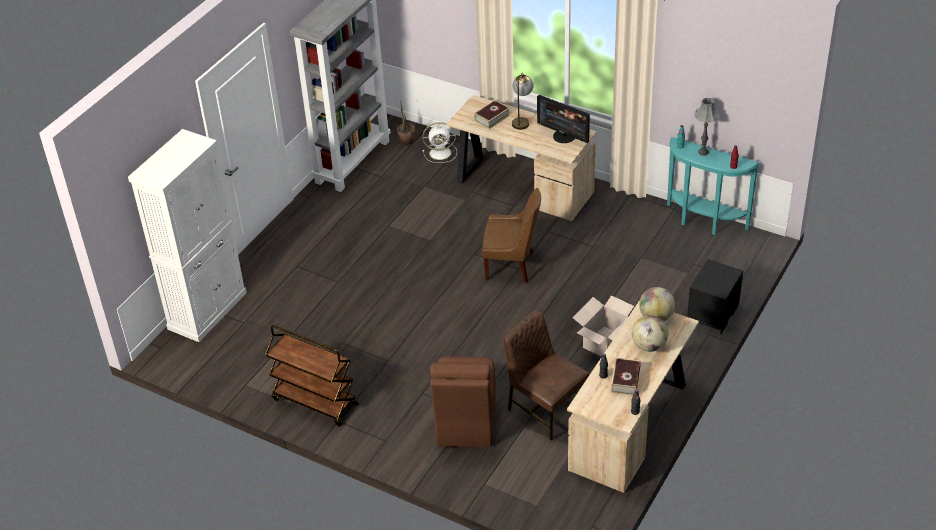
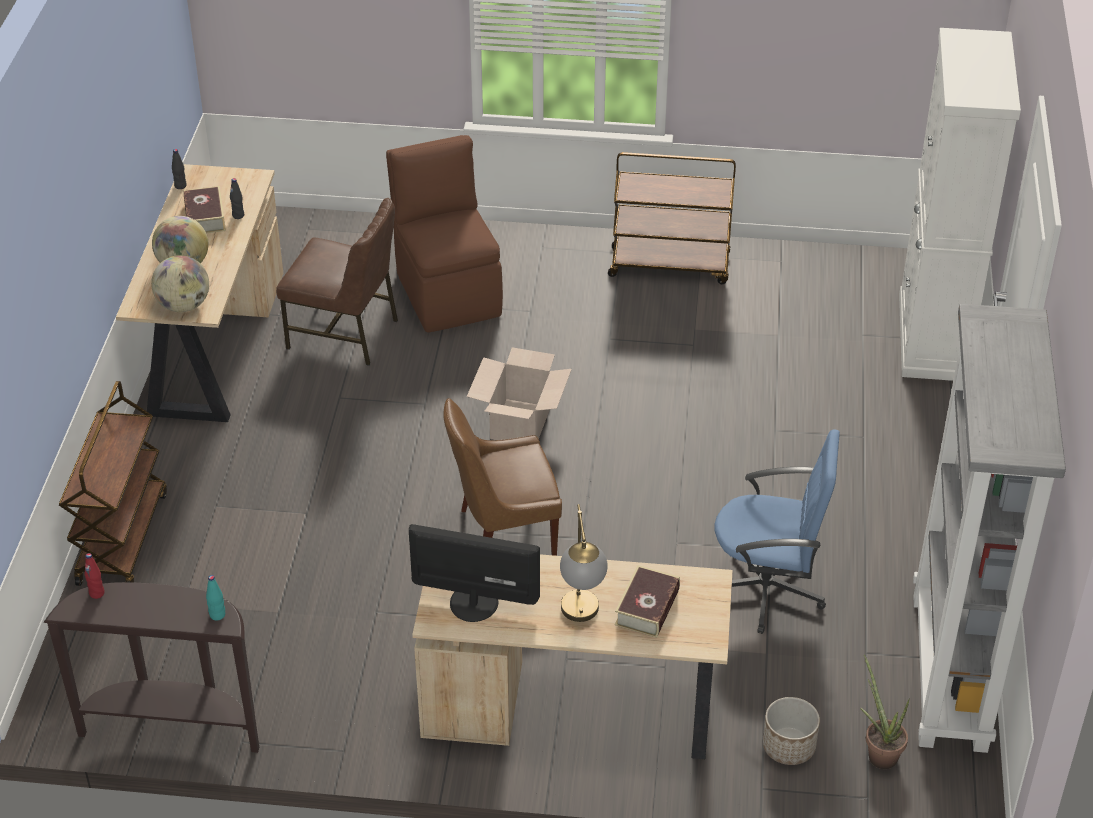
camera: 155 degrees right, 0 degrees up
white fan [423,122,457,163] -> planter [763,697,820,765]
cardboard box [573,295,634,357] -> cardboard box moved to [467,347,572,440]
turquoise console table [667,137,760,235] -> brown console table [44,582,259,753]
black nightstand [687,259,743,334] -> brown cart [59,381,167,586]
grey table lamp [694,98,719,156] -> none
none -> blue office chair [714,429,840,634]

